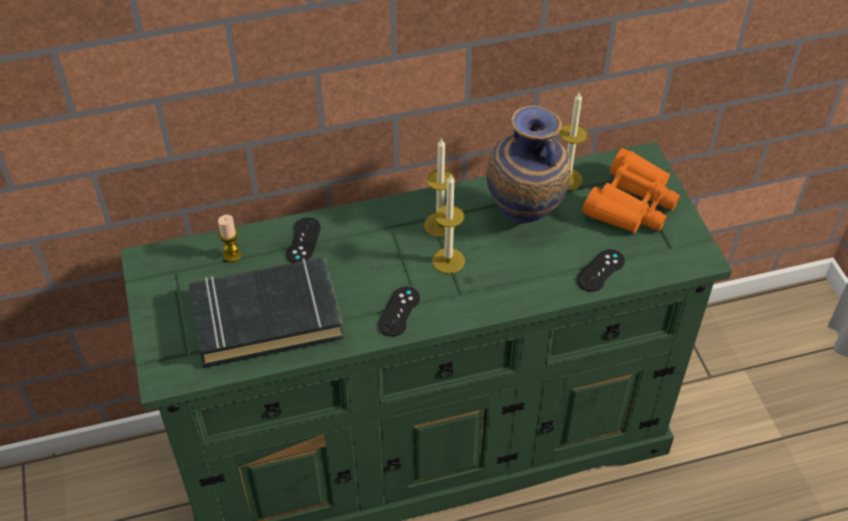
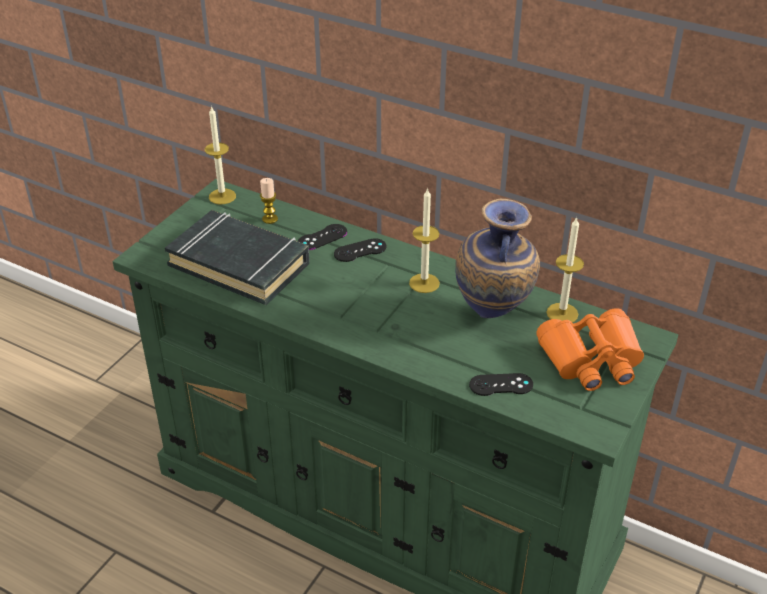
camera: 45 degrees right, 10 degrees down
black game controller [378,287,420,337] -> black game controller moved to [334,238,387,262]
candle [432,175,465,274] -> candle moved to [205,105,236,205]

